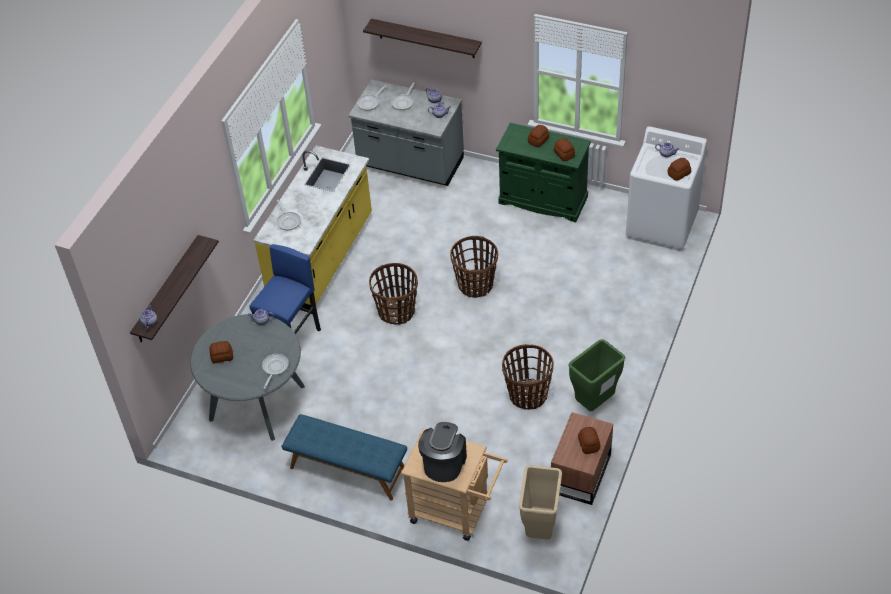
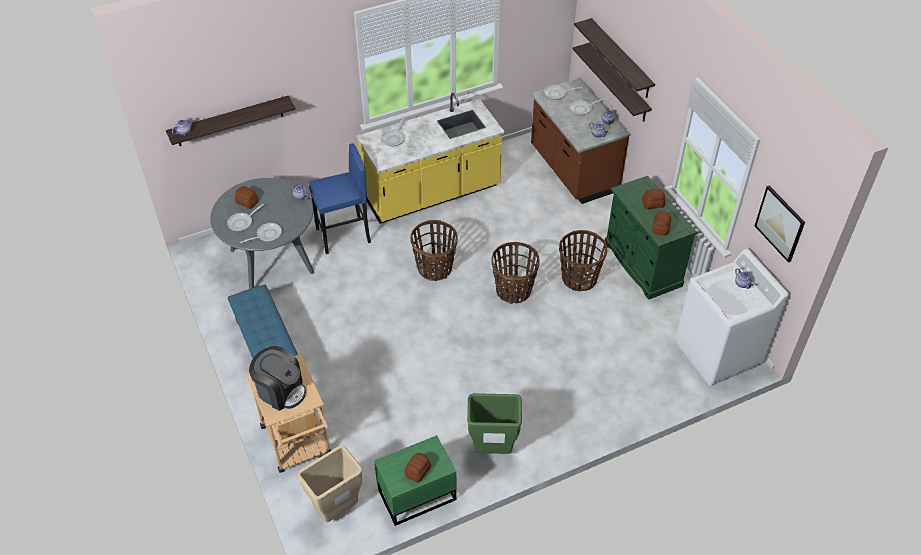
camera: 40 degrees right, 0 degrees up
grey counter [348,79,464,186] -> brown counter [531,78,630,204]
coffee machine [418,422,467,482] -> coffee machine turned 60 degrees clockwise [249,346,306,411]
basket [502,344,554,410] -> basket moved to [559,230,607,291]
brown nightstand [551,412,613,505] -> green nightstand [374,435,456,526]
bread [668,158,691,180] -> none
none -> frying pan [227,204,264,231]
none -> shelf [572,42,652,122]
none -> picture [754,186,805,263]

